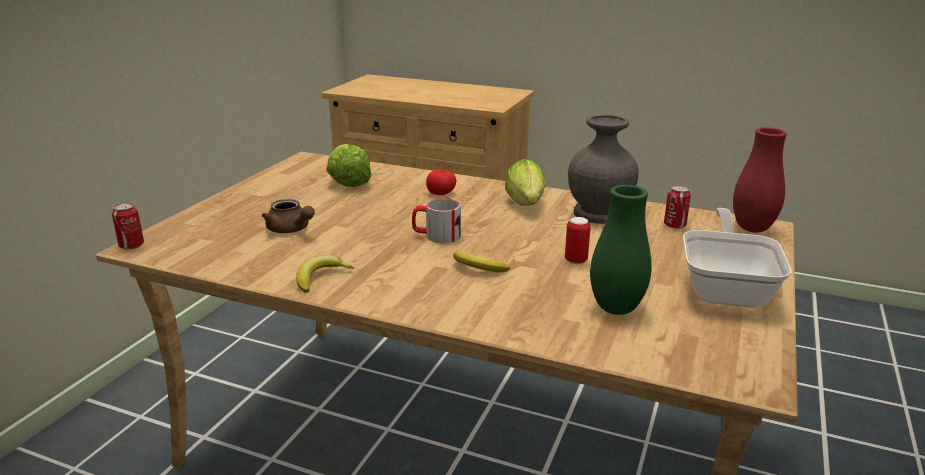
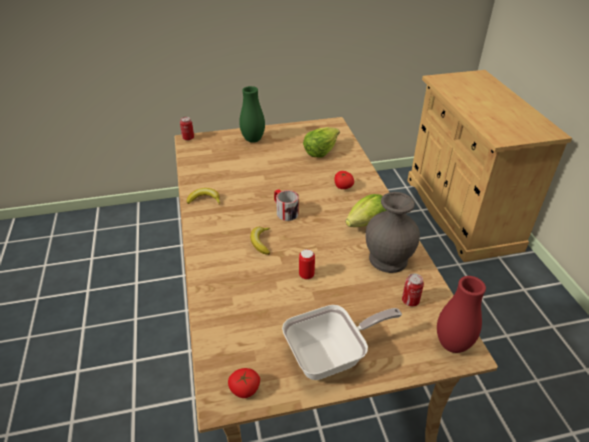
camera: 55 degrees right, 15 degrees up
brown teapot [262,199,315,233] -> none
green vase [590,185,652,315] -> green vase moved to [239,86,265,143]
none -> tomato [228,368,260,398]

